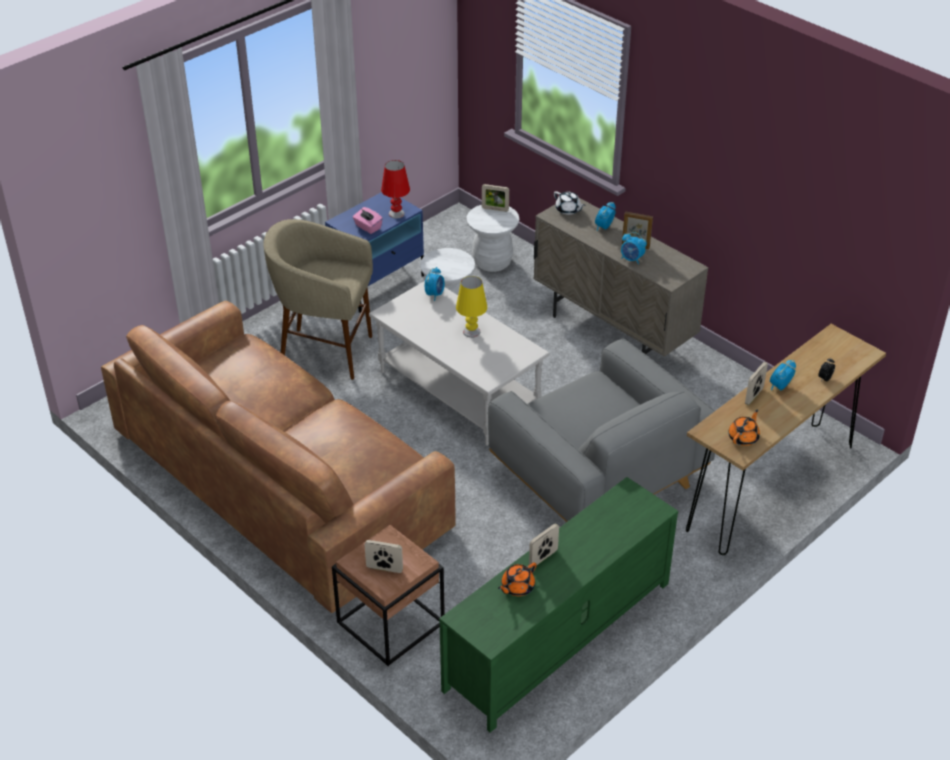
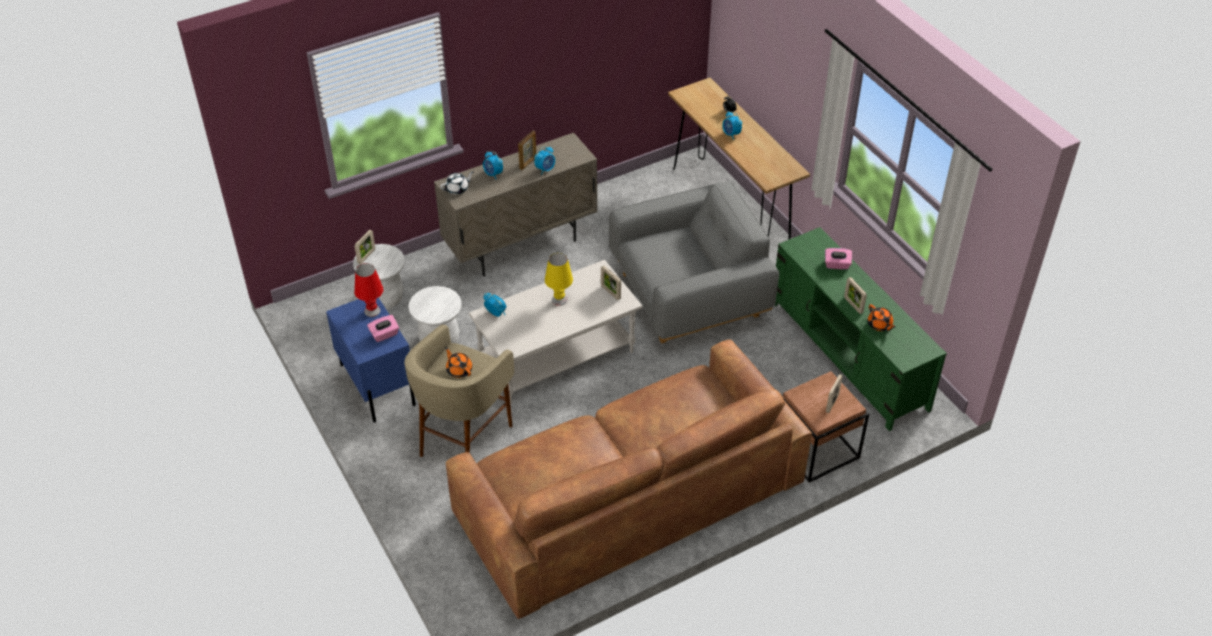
camera: 75 degrees left, 5 degrees up
orange teapot [728,410,760,446] -> orange teapot moved to [445,347,472,378]
picture frame [745,362,768,405] -> picture frame moved to [601,266,621,300]
none -> pink tissue box [825,248,852,270]

